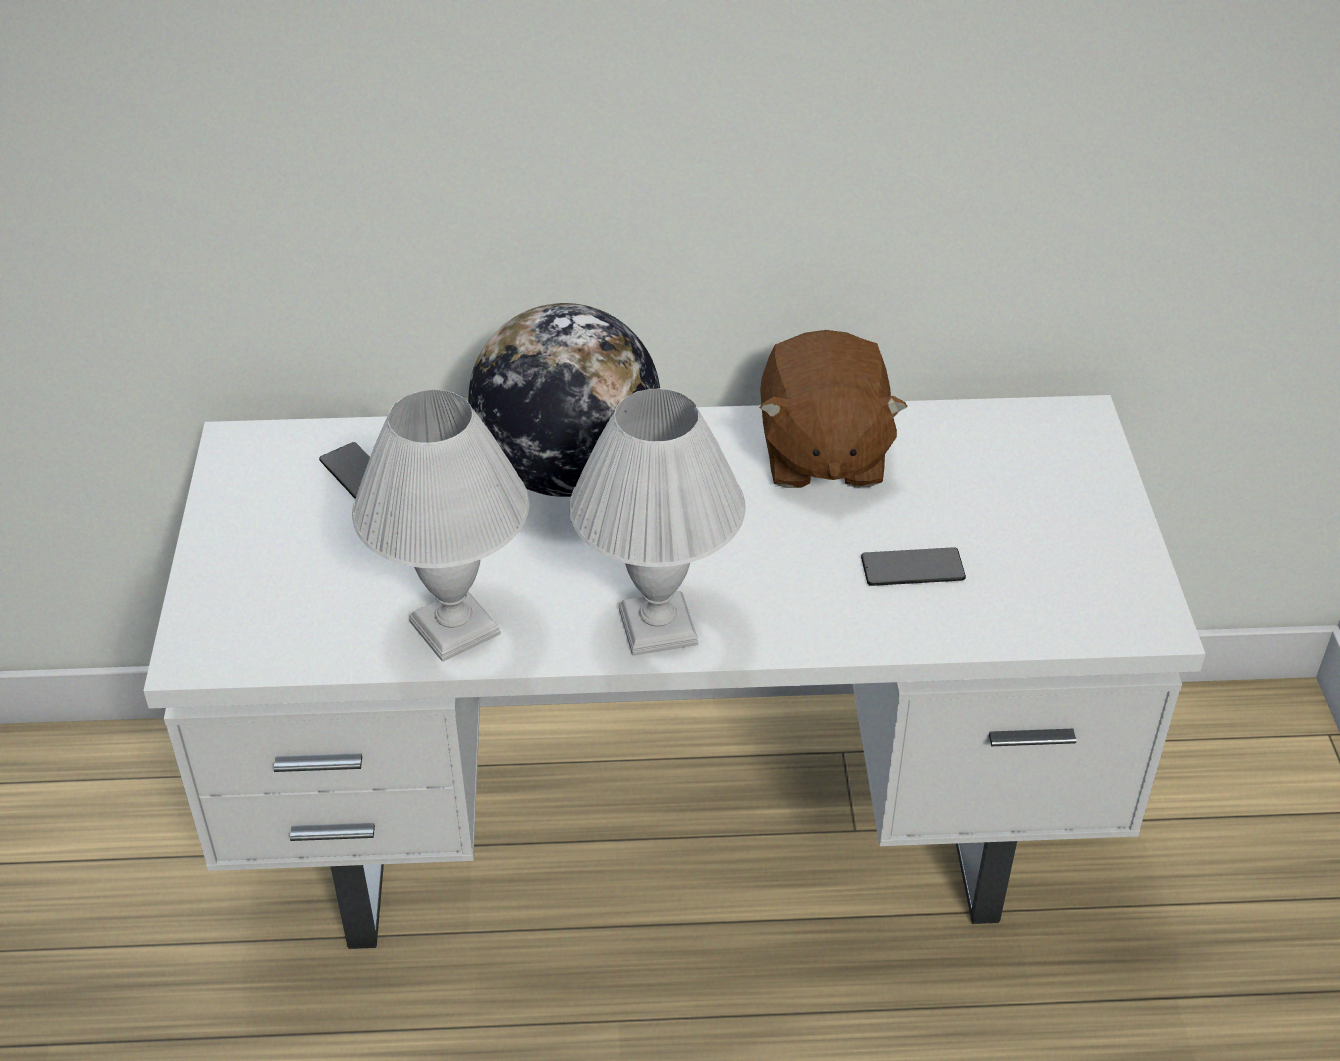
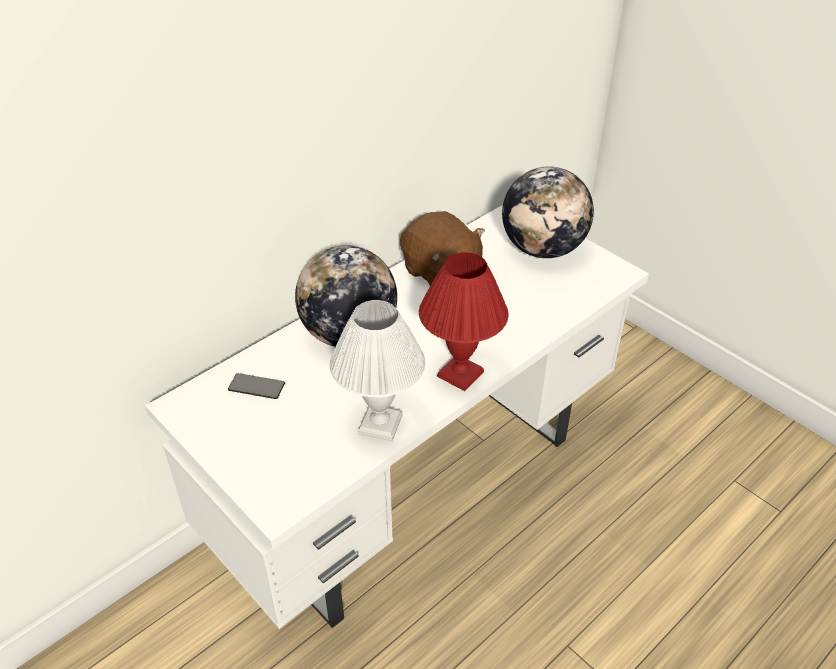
camera: 40 degrees left, 0 degrees up
white table lamp [569,388,745,656] -> red table lamp [419,252,508,391]
phone [861,547,966,586] -> none
none -> globe [502,166,594,258]

